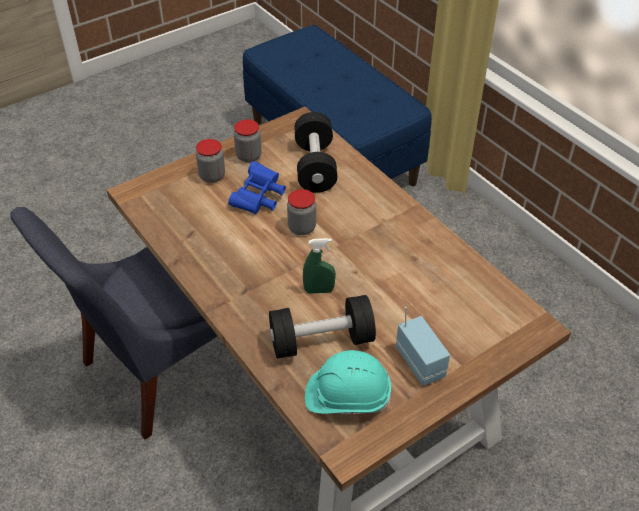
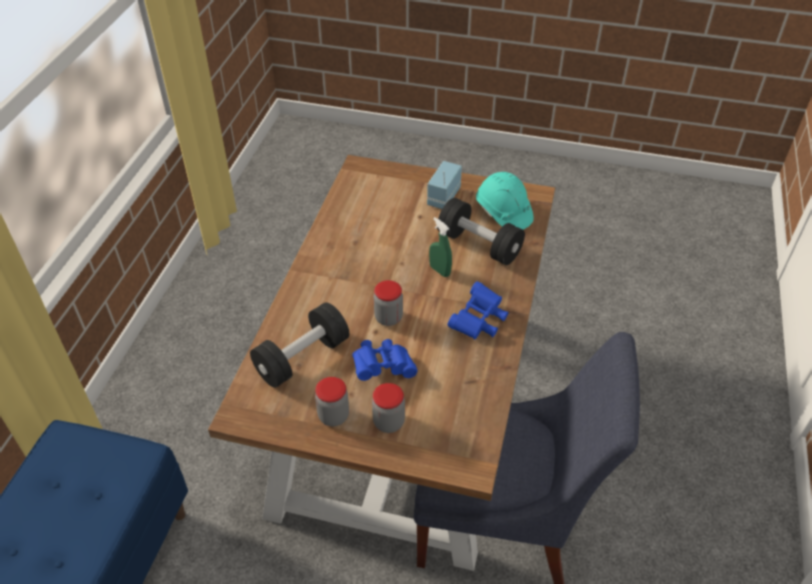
camera: 130 degrees left, 0 degrees up
none -> blue binoculars [448,281,509,339]

